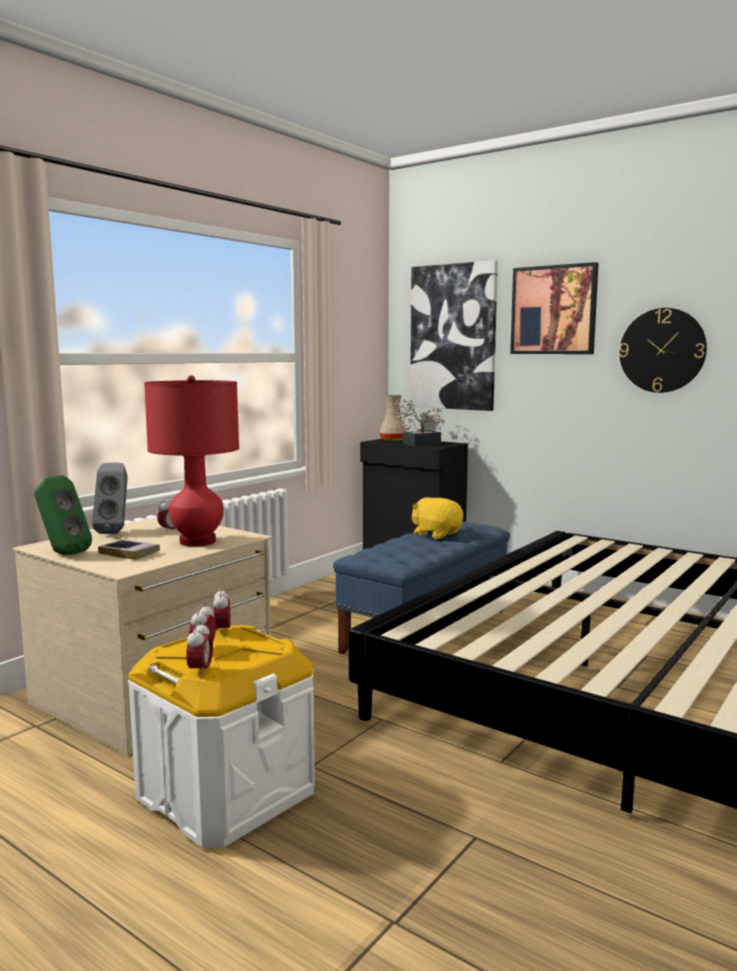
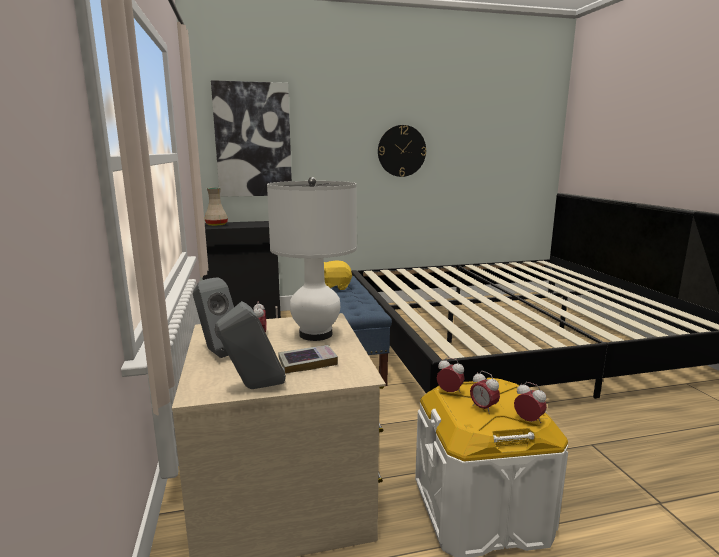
camera: 50 degrees left, 5 degrees up
green speaker [34,475,92,555] -> grey speaker [216,301,286,389]
red table lamp [144,375,239,546] -> white table lamp [267,177,357,341]
potted plant [394,399,444,446] -> none
picture [510,262,599,354] -> none

